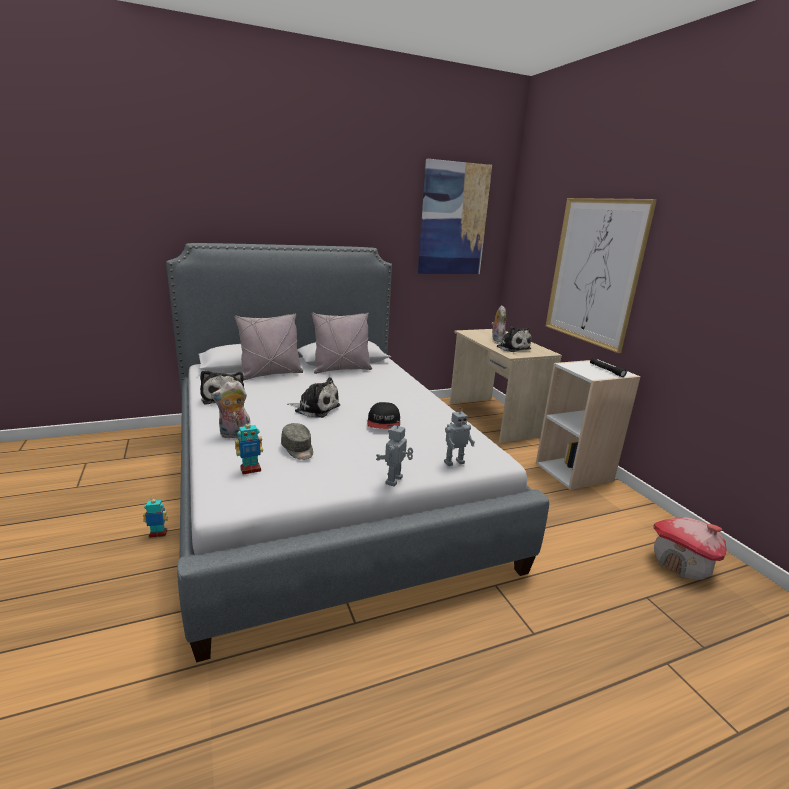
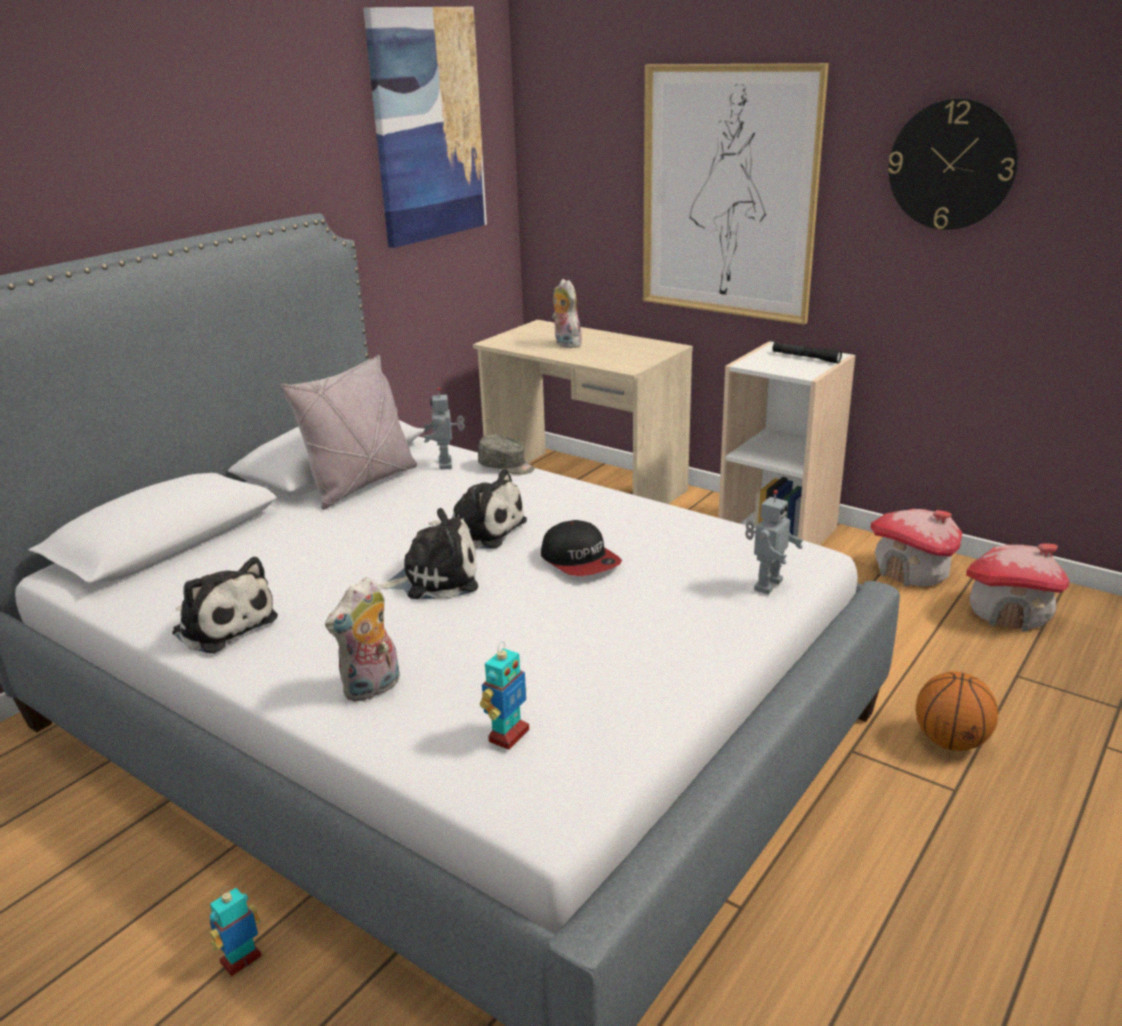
camera: 30 degrees left, 5 degrees up
purple pillow [235,313,303,381] -> none
grey cap [281,423,313,460] -> grey cap moved to [478,435,534,475]
toy robot [376,421,413,487] -> toy robot moved to [423,388,465,470]
plush toy [496,327,531,352] -> plush toy moved to [429,469,527,549]
none -> toy house [870,509,962,586]
none -> wall clock [888,98,1018,230]
none -> basketball [916,671,998,751]

